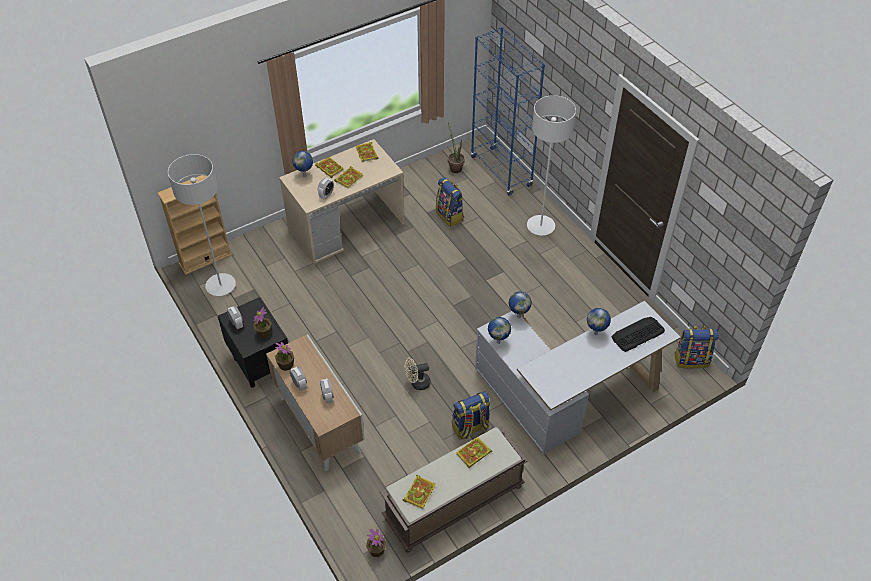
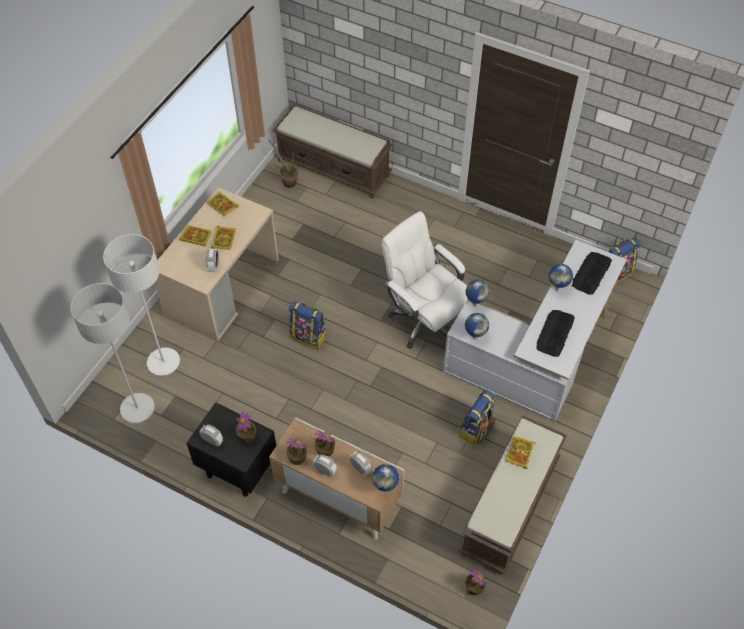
camera: 30 degrees left, 5 degrees up
beige bookcase [158,175,232,275] -> none
globe [292,151,313,177] -> globe moved to [372,464,399,491]
book [403,475,436,509] -> none
beige fan [405,358,430,390] -> none
backpack [436,177,464,227] -> backpack moved to [289,301,327,349]
blue bookcase [470,26,545,196] -> brown bench [272,104,393,198]
white floor lamp [527,95,576,236] -> white floor lamp moved to [103,234,180,376]
none -> potted plant [315,430,335,457]
none -> white office chair [381,211,468,349]
none -> keyboard [537,310,575,357]

